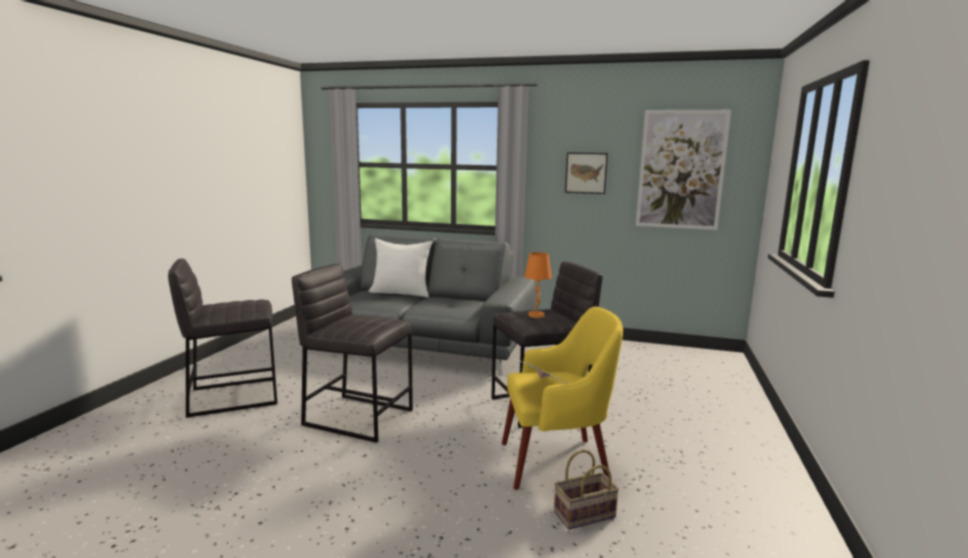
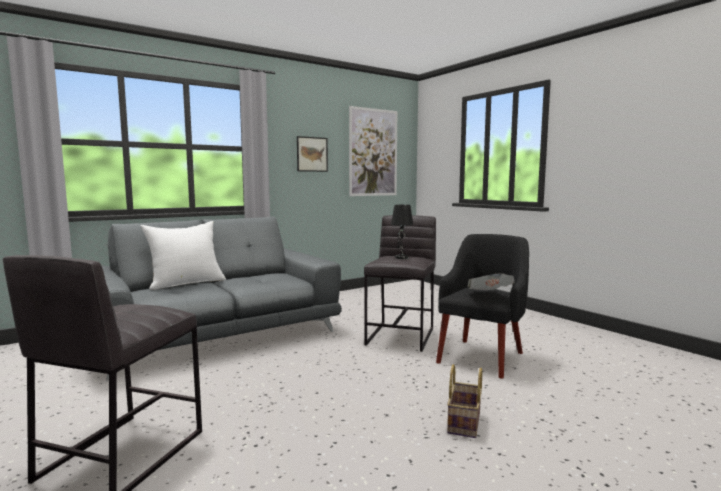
camera: 50 degrees left, 5 degrees down
grey stool [292,264,413,443] -> none
yellow armchair [502,307,623,490] -> black armchair [436,234,529,379]
orange table lamp [525,252,552,318] -> black table lamp [391,205,413,259]
basket [554,450,619,530] -> basket moved to [447,364,482,438]

